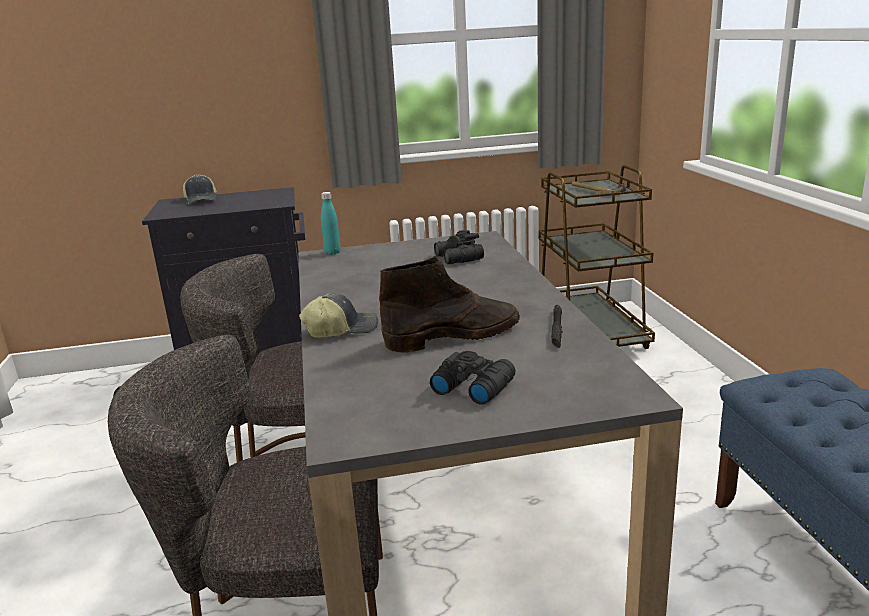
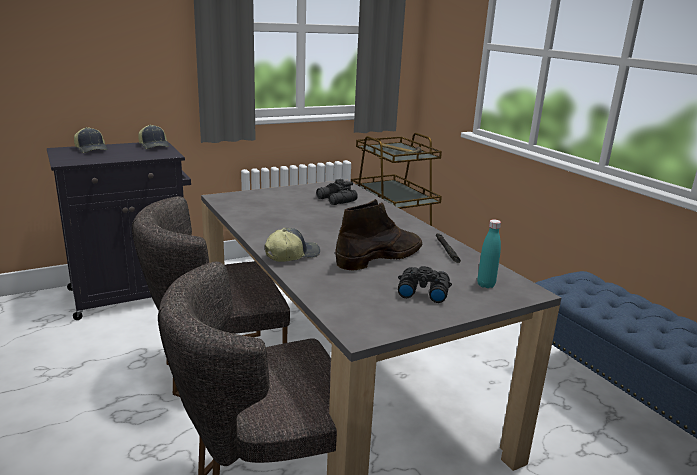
camera: 20 degrees left, 0 degrees up
turquoise bottle [321,192,341,255] -> turquoise bottle moved to [477,219,501,288]
none -> cap [138,124,169,149]

